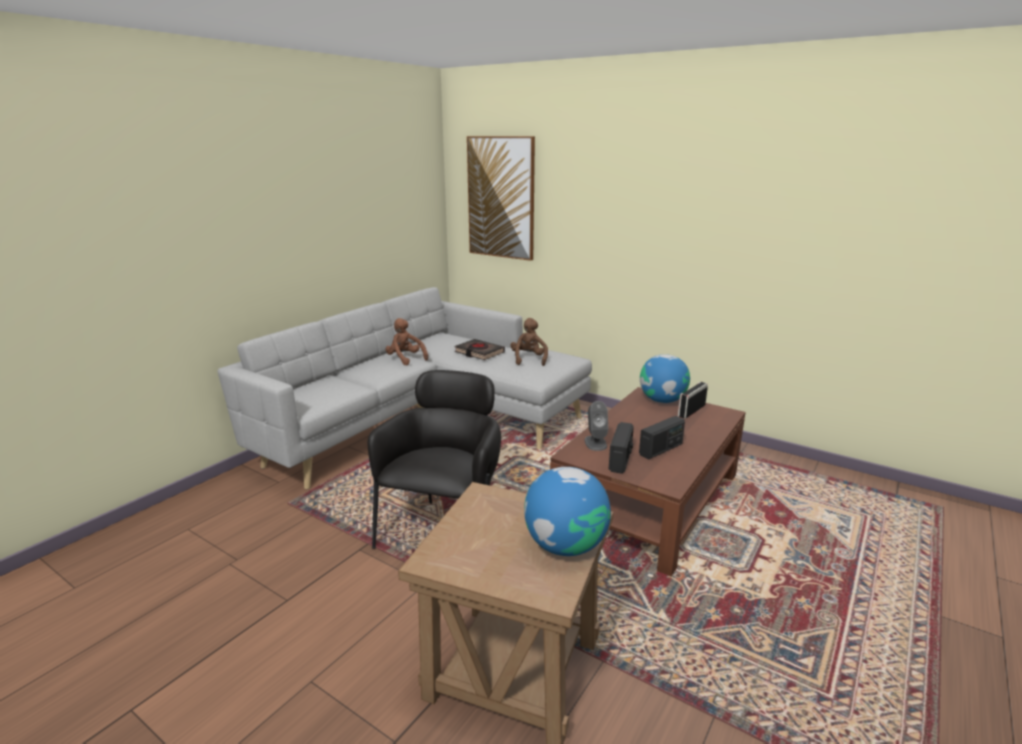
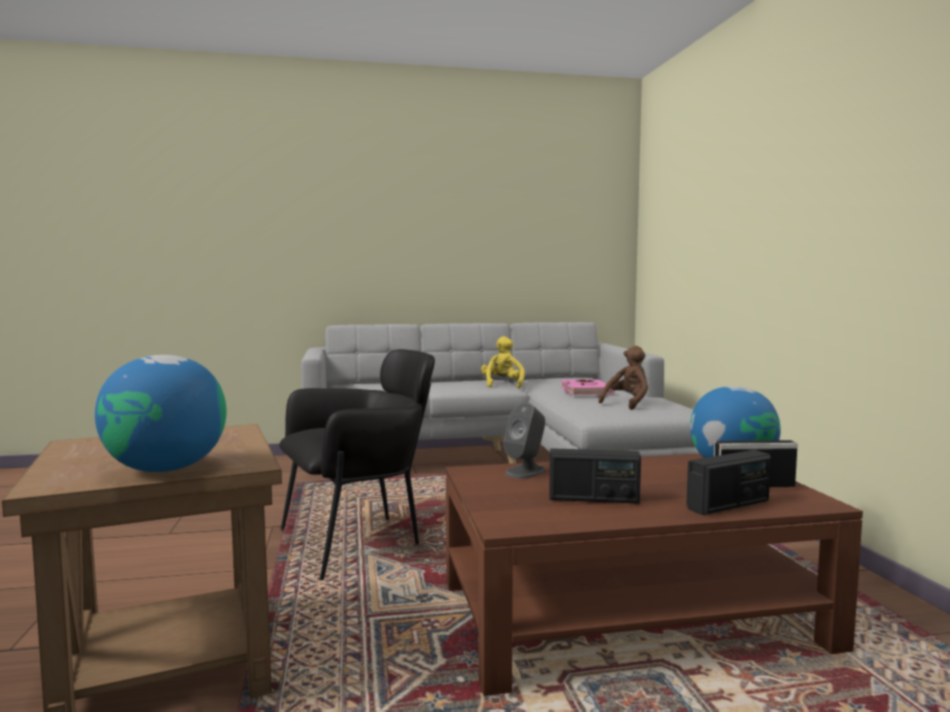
camera: 45 degrees right, 15 degrees down
brown plush toy [385,318,428,366] -> yellow plush toy [481,336,525,389]
black book [455,339,505,360] -> pink book [560,379,614,395]
picture [467,136,535,261] -> none
radio [609,422,634,474] -> radio moved to [686,450,771,515]

